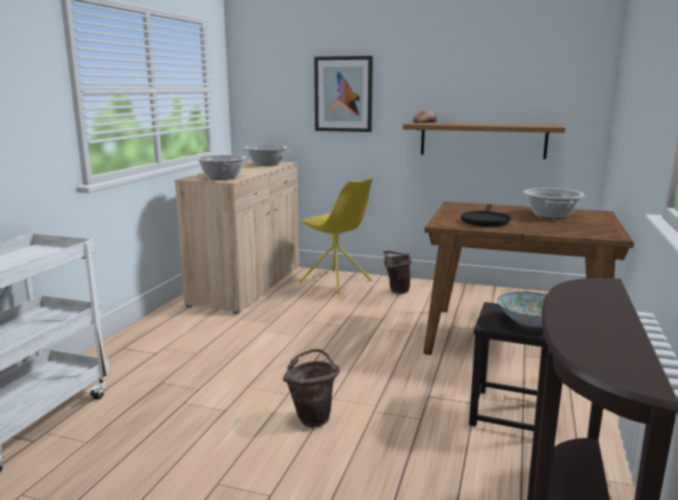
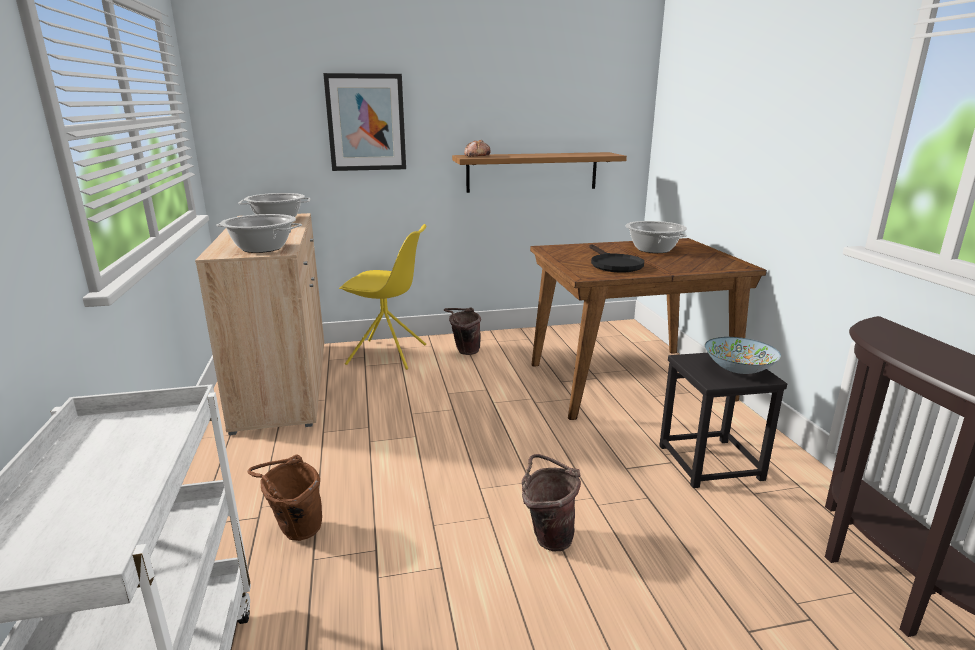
camera: 30 degrees left, 5 degrees up
none -> brown bucket [247,455,322,541]

